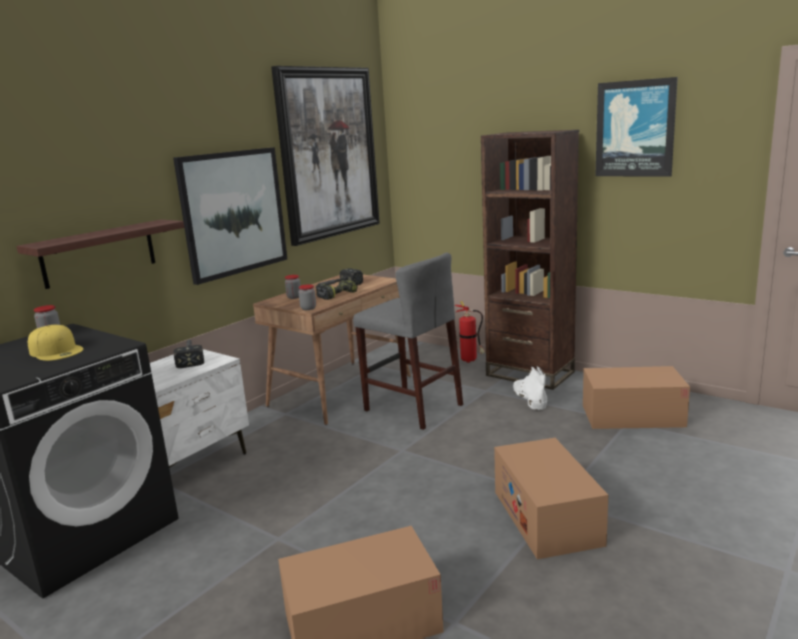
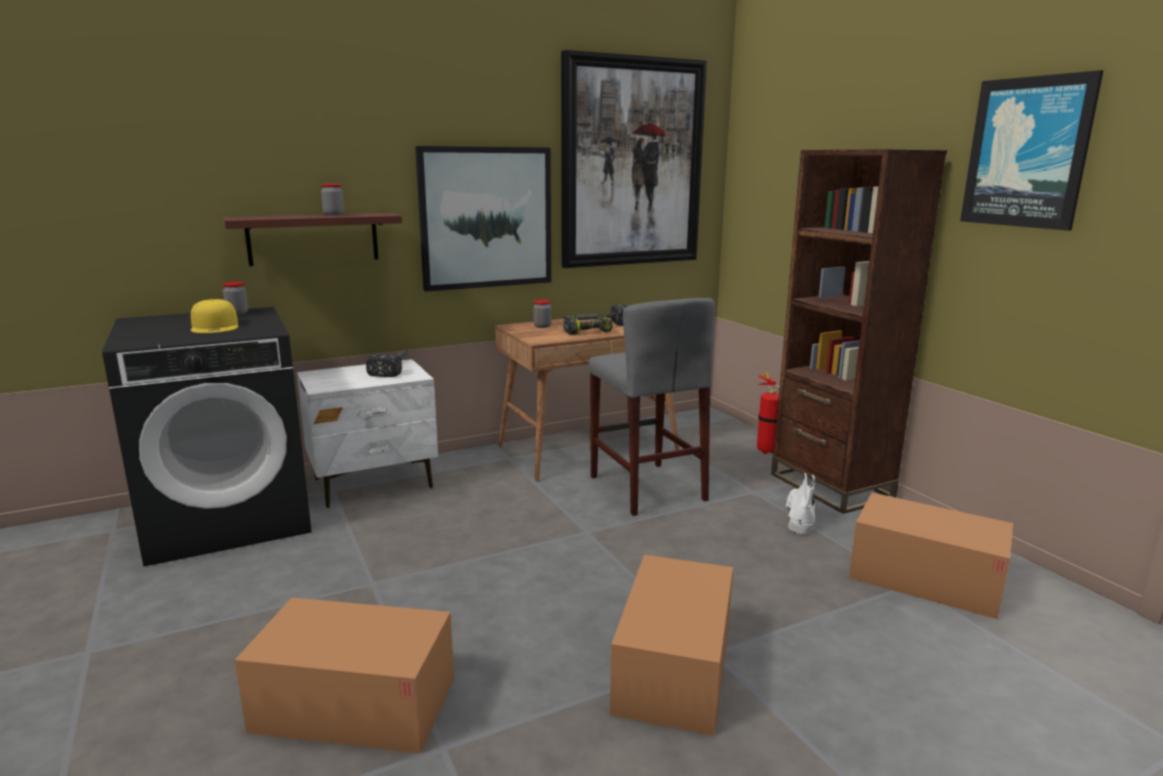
camera: 25 degrees right, 0 degrees up
jar [299,284,316,310] -> jar moved to [321,184,344,215]

